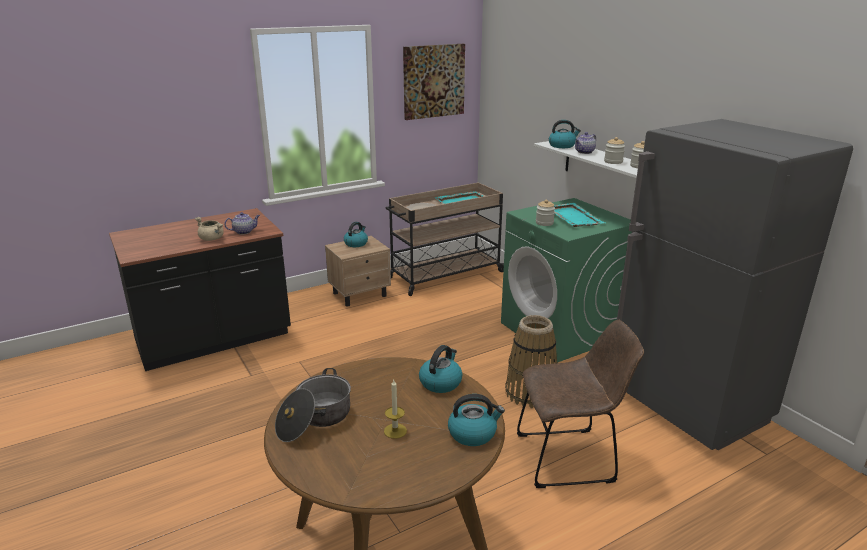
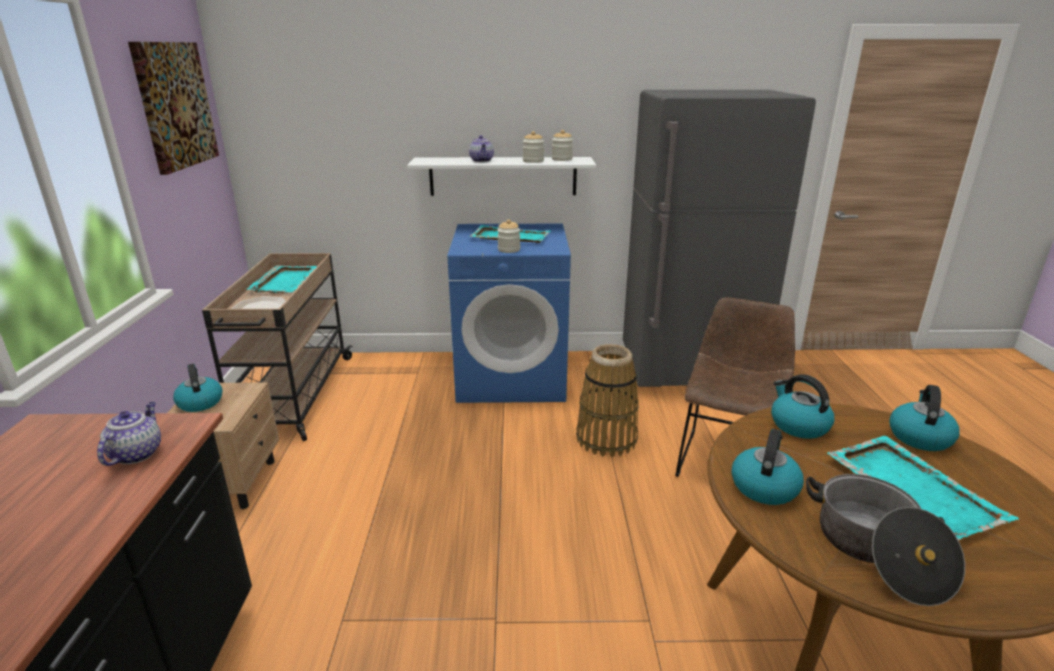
camera: 60 degrees left, 0 degrees up
beige cooking pot [195,217,224,241] -> none
candle [384,380,407,439] -> turquoise tray [827,436,1019,540]
green washing machine [501,198,632,362] -> blue washing machine [447,224,571,403]
kettle [549,120,581,148] -> kettle moved to [731,429,804,505]

